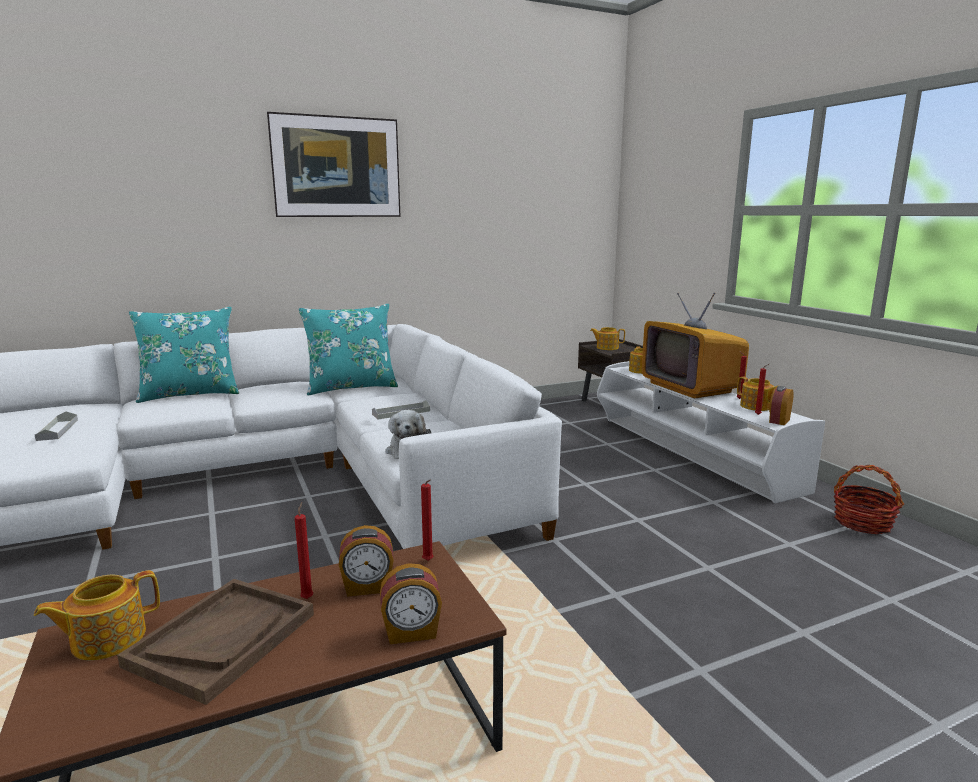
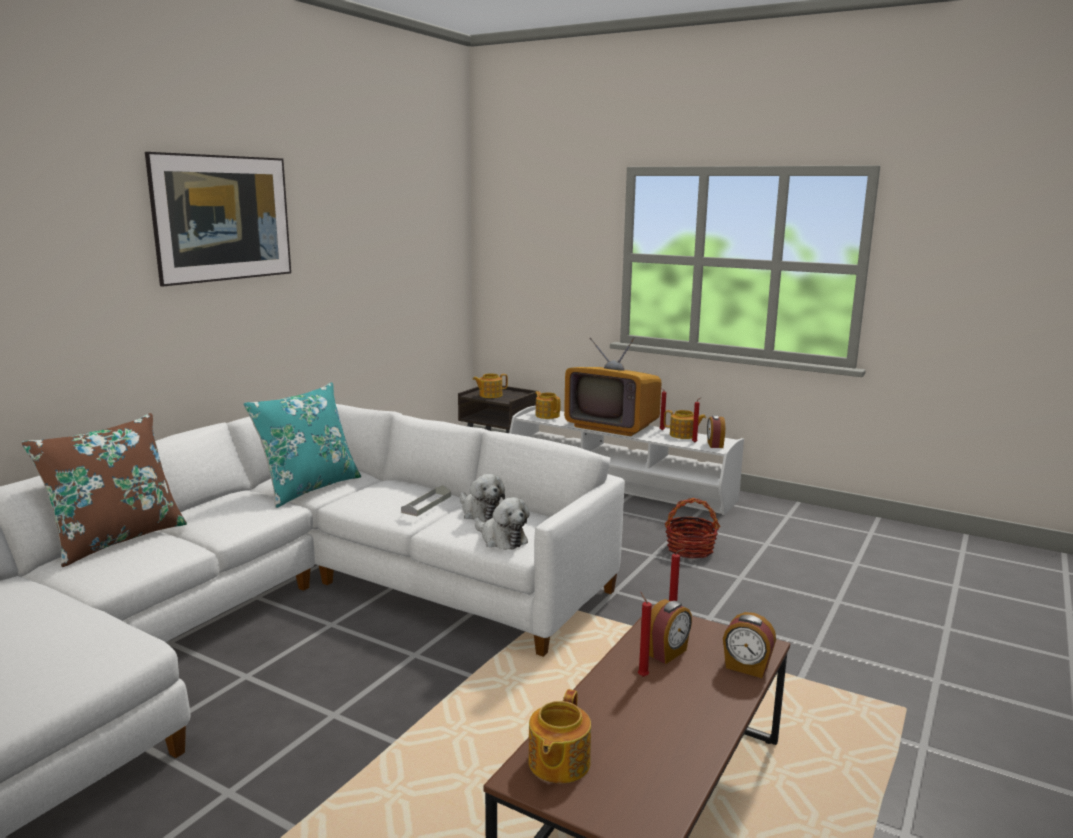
camera: 35 degrees left, 0 degrees up
grey tray [35,411,78,441] -> none
brown tray [117,579,314,705] -> none
turquoise pillow [129,307,239,403] -> brown pillow [21,413,187,567]
alarm clock [380,563,442,644] -> alarm clock turned 75 degrees clockwise [723,612,776,678]
basket [834,465,904,534] -> basket moved to [665,498,720,558]
none -> plush toy [460,474,505,522]

